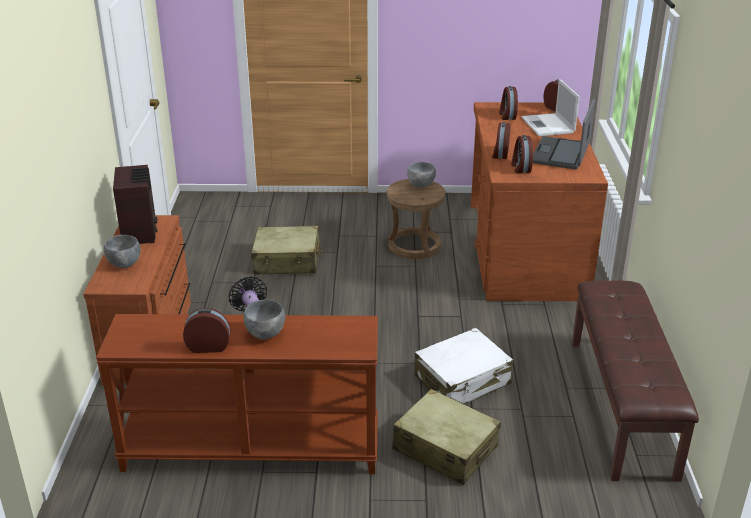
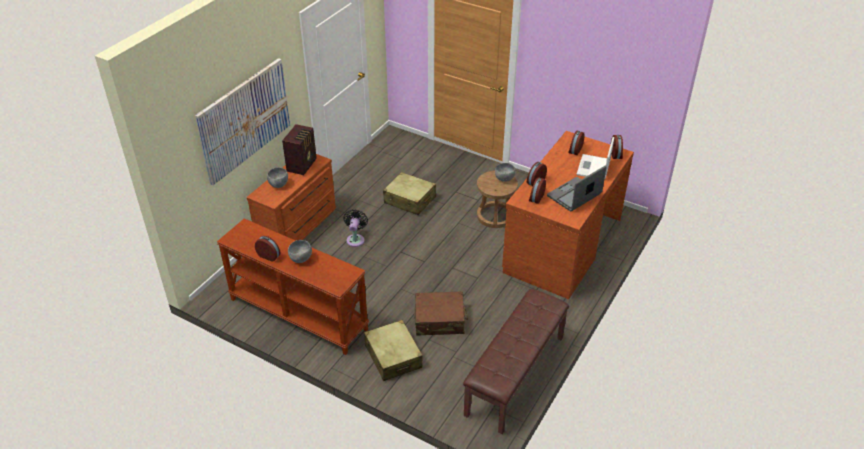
camera: 30 degrees right, 10 degrees up
white suitcase [415,328,513,404] -> brown suitcase [414,291,468,336]
none -> picture [195,58,290,185]

